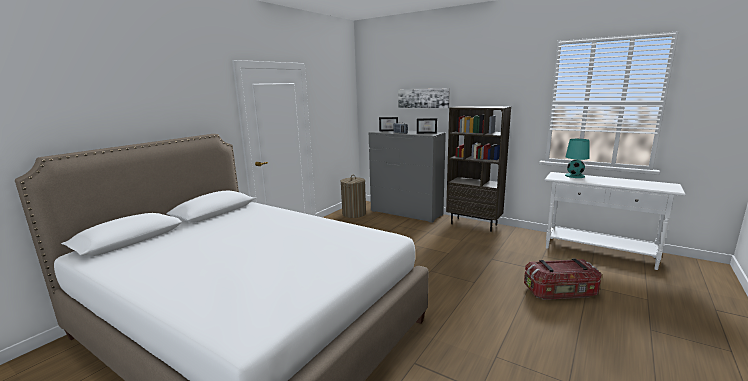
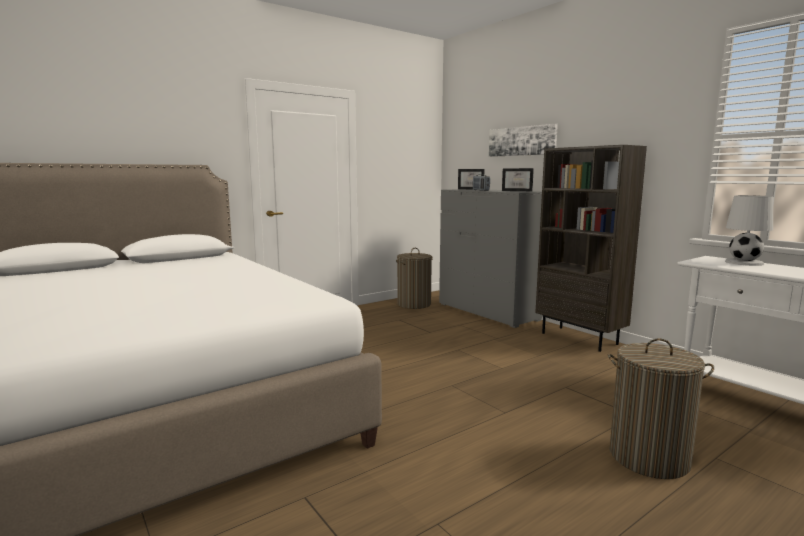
camera: 20 degrees right, 5 degrees down
storage box [524,258,602,300] -> laundry basket [608,338,714,479]
turquoise table lamp [565,139,590,178] -> white table lamp [725,195,773,266]

